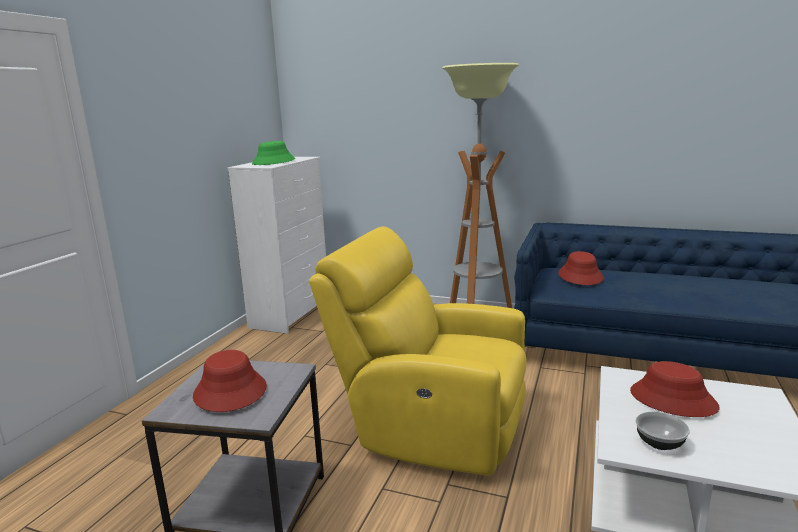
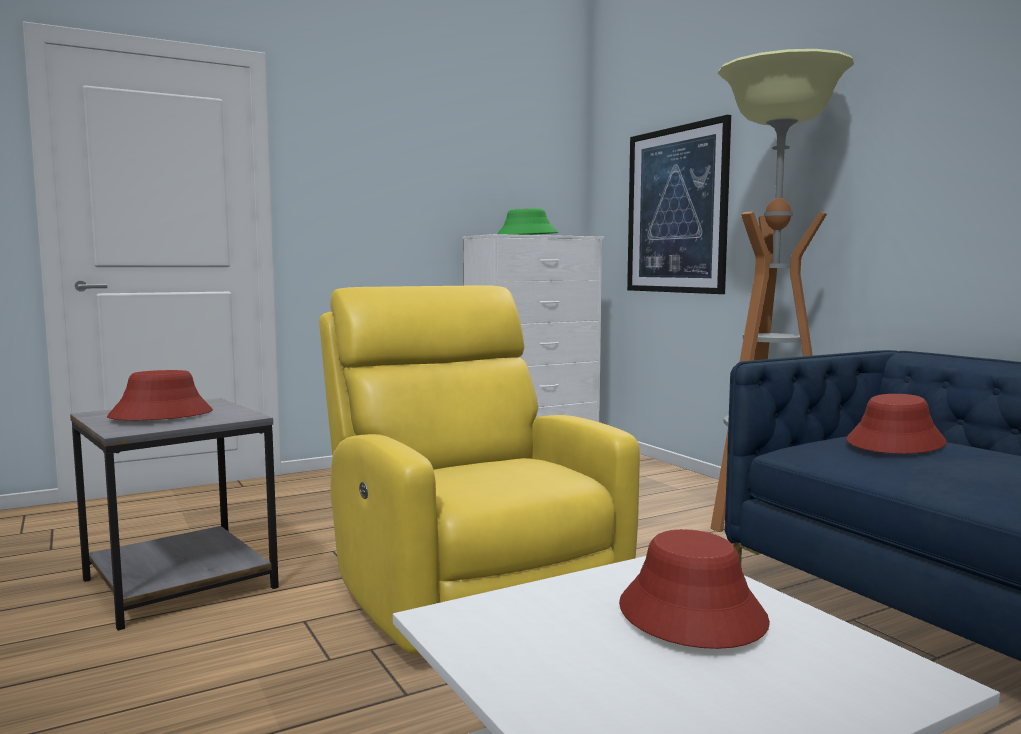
camera: 40 degrees right, 10 degrees down
bowl [635,412,690,450] -> none
none -> picture [627,115,731,294]

